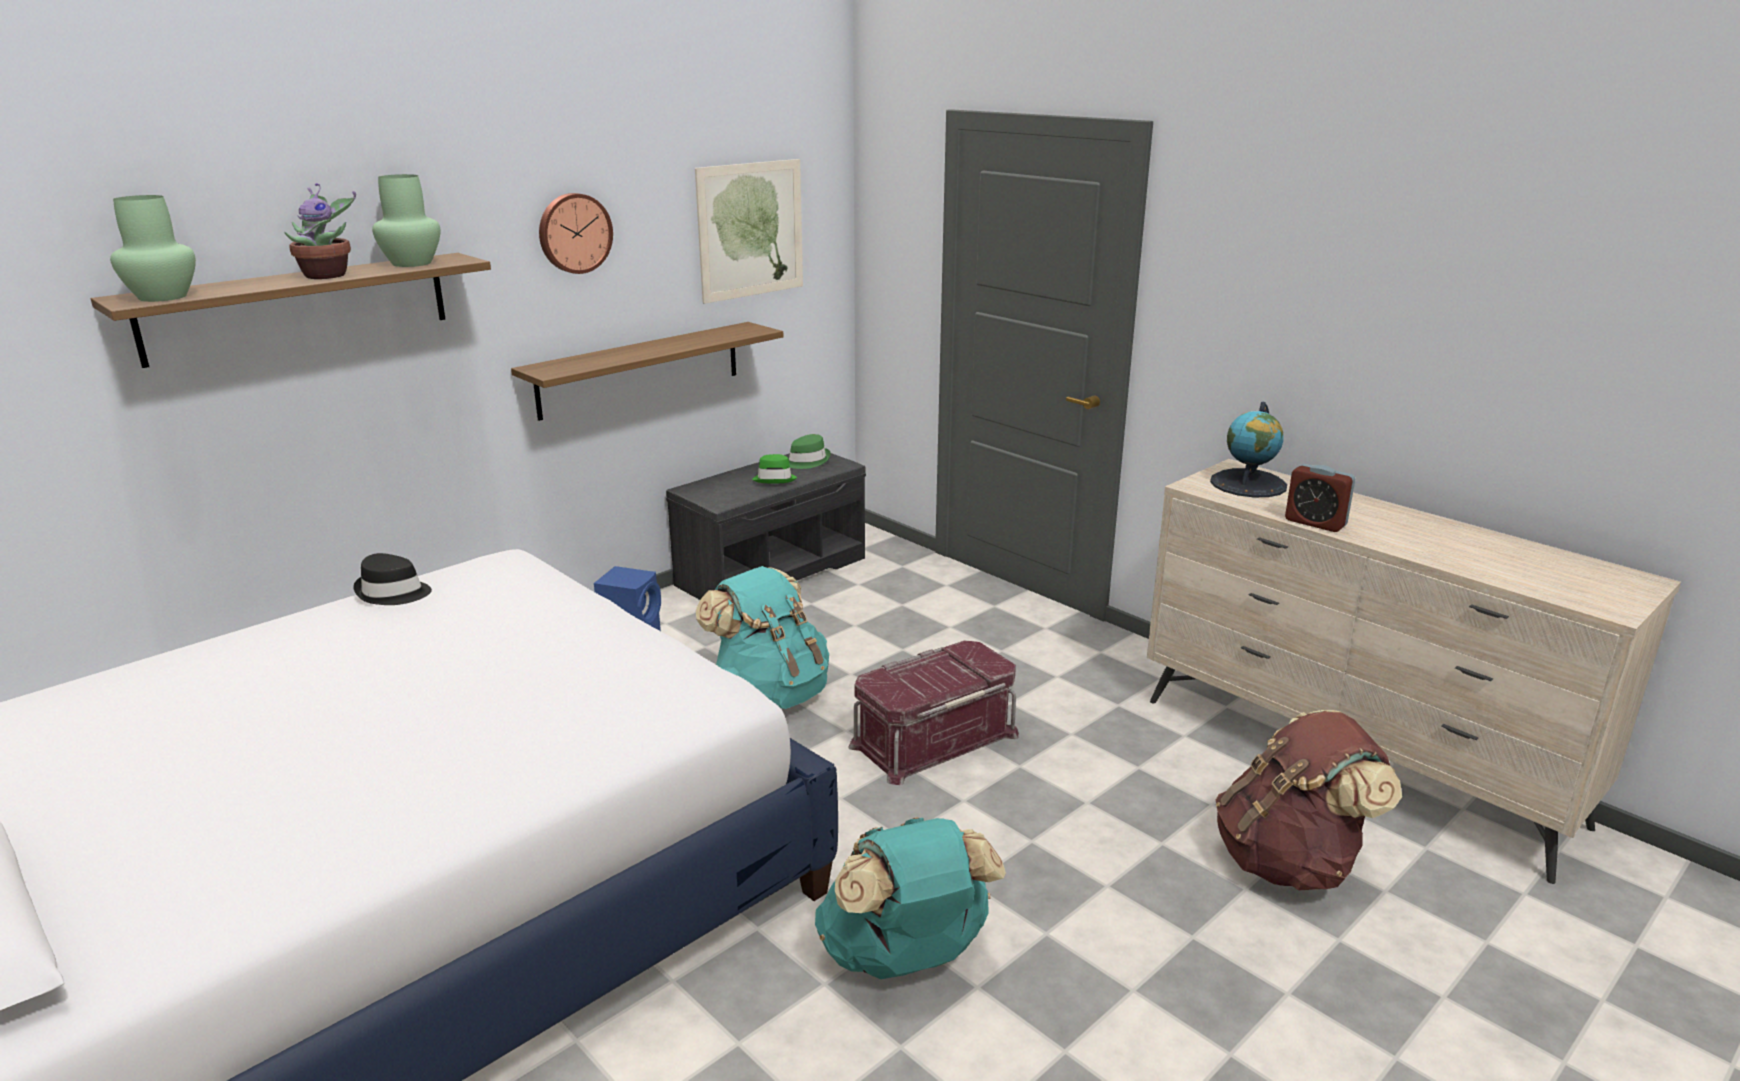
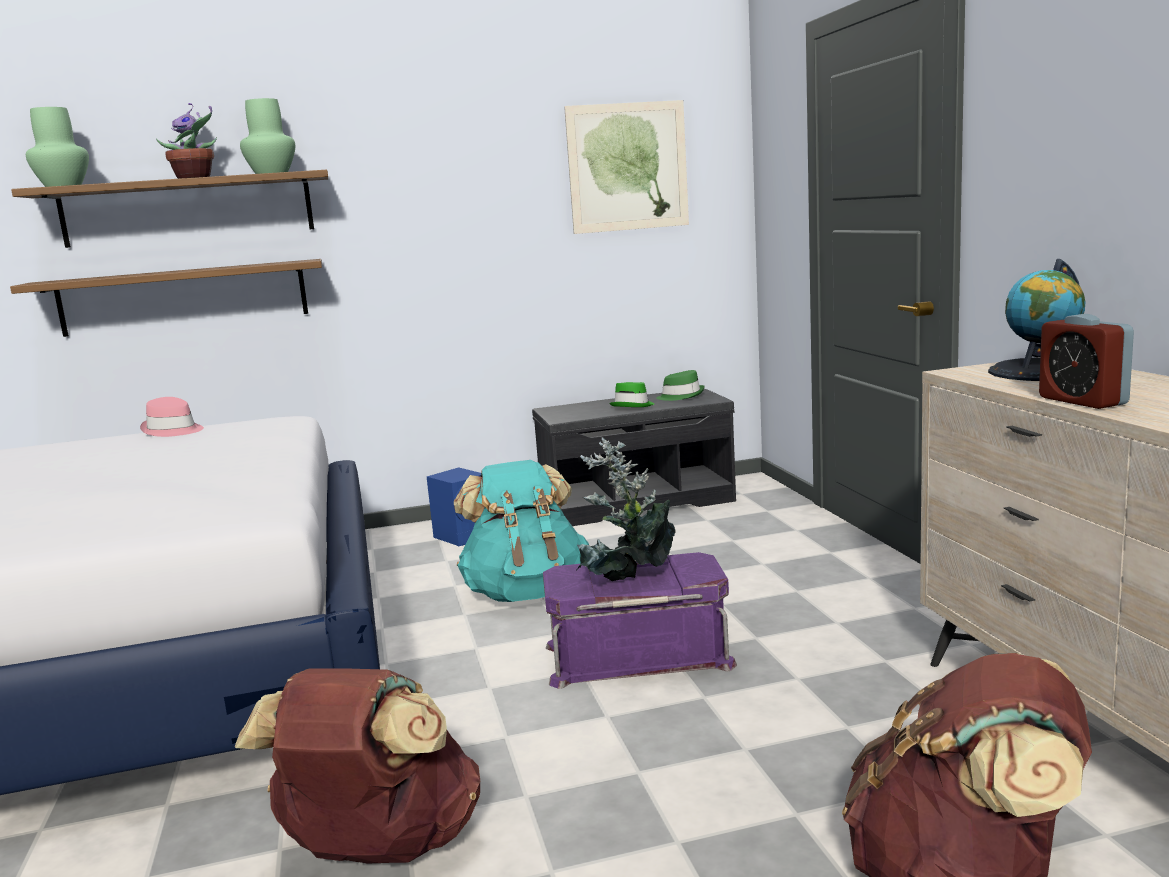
camera: 30 degrees right, 10 degrees down
black hat [353,553,432,605] -> pink hat [140,397,204,437]
shelf [511,322,783,421] -> shelf moved to [10,259,322,337]
wall clock [539,193,613,274] -> none
turquoise backpack [815,817,1006,979] -> brown backpack [235,669,480,863]
red storage box [848,640,1019,785] -> purple storage box [543,552,737,689]
none -> potted plant [575,437,675,581]

